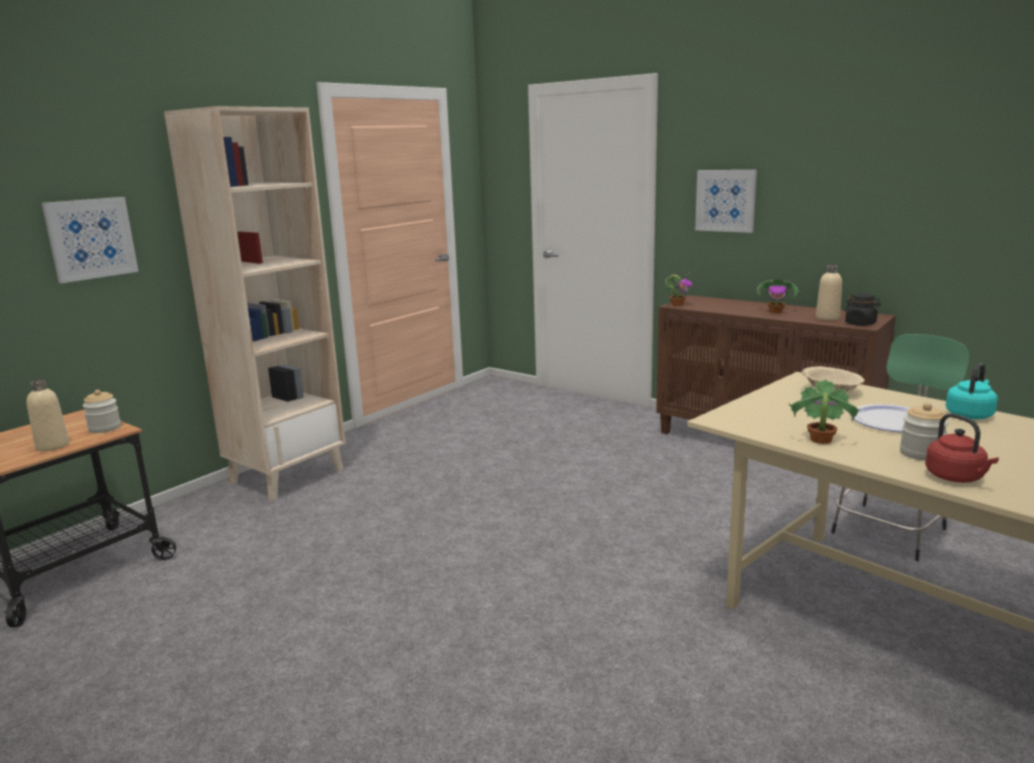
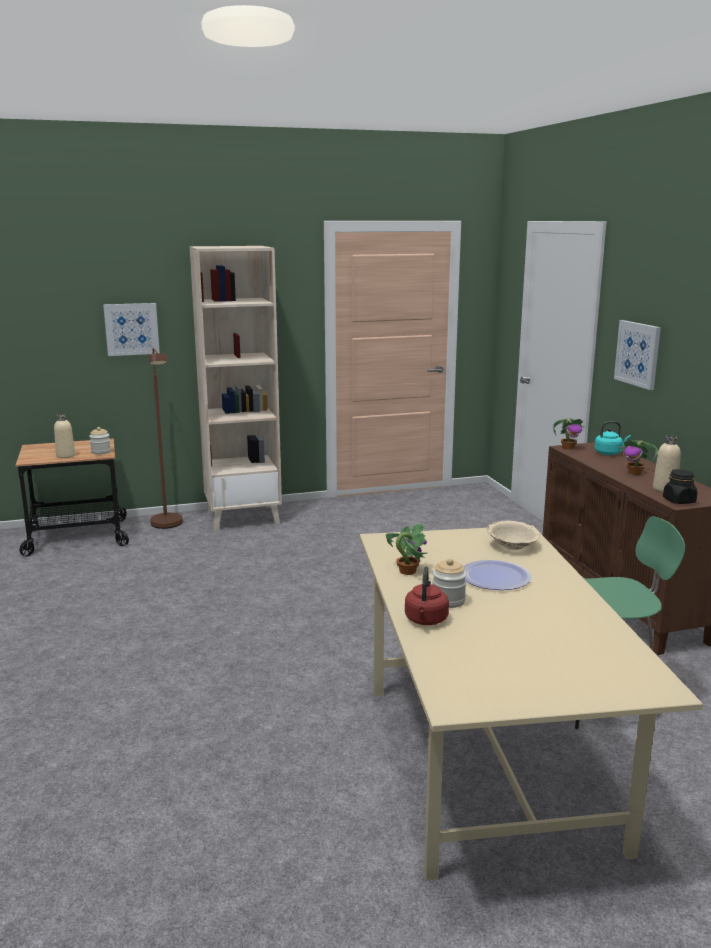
camera: 35 degrees right, 0 degrees up
turquoise kettle [946,363,998,419] -> turquoise kettle moved to [594,421,631,455]
none -> brown floor lamp [148,348,183,529]

